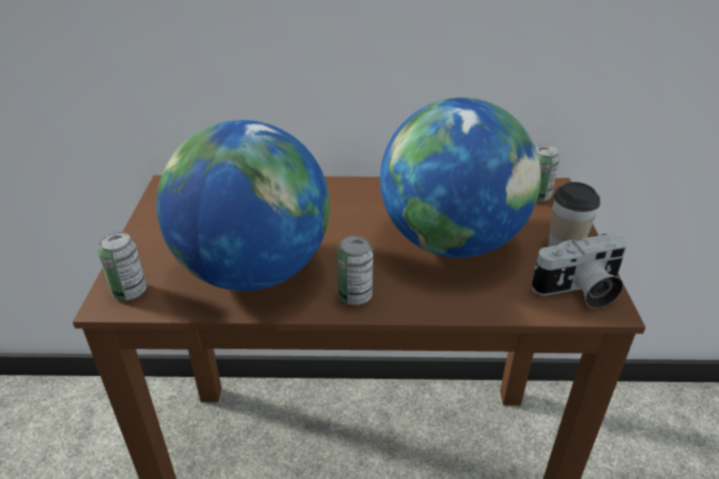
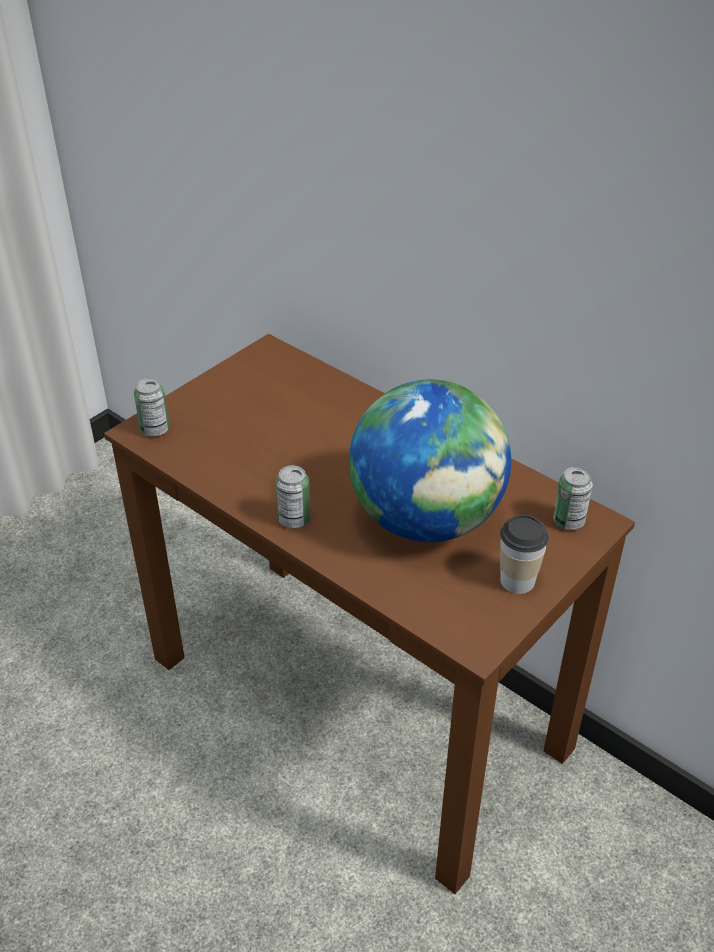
camera: 40 degrees right, 5 degrees up
globe [156,120,330,291] -> none
camera [531,233,627,308] -> none

